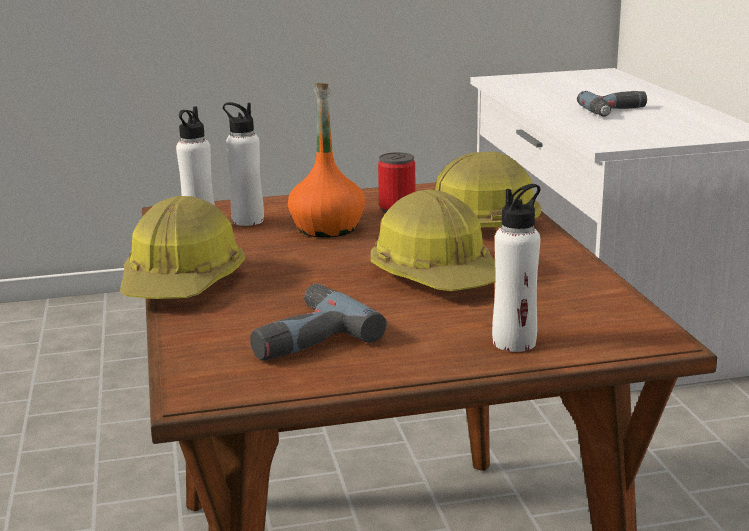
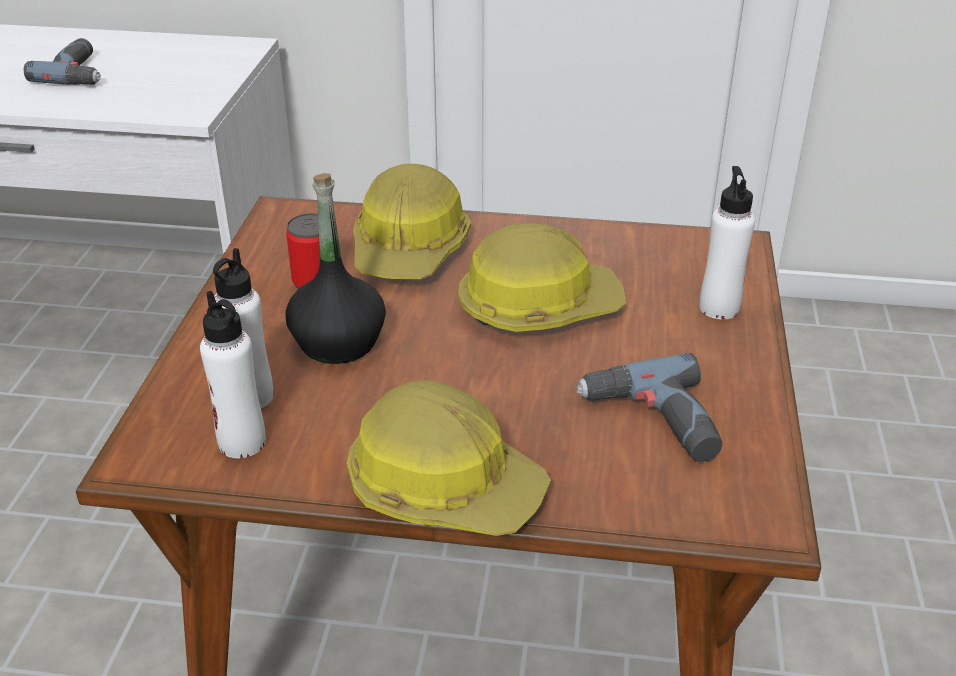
camera: 70 degrees left, 15 degrees up
orange bottle [288,83,365,238] -> black bottle [285,173,386,364]

